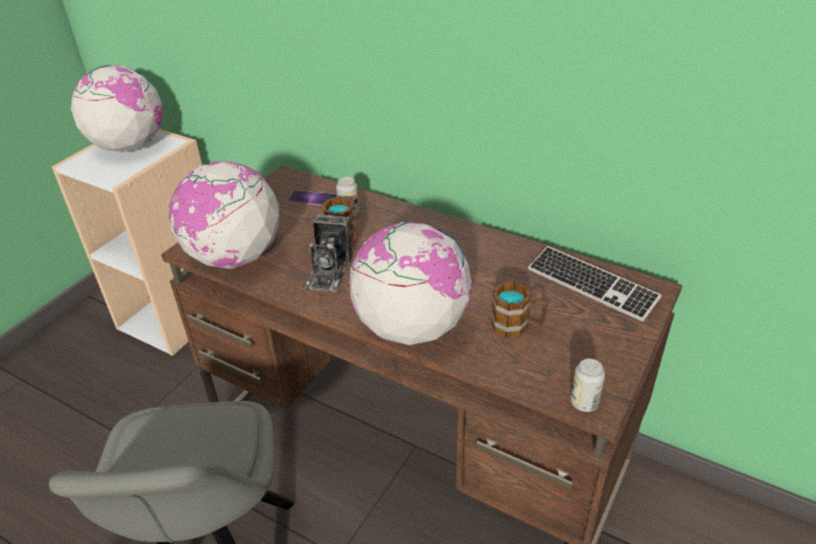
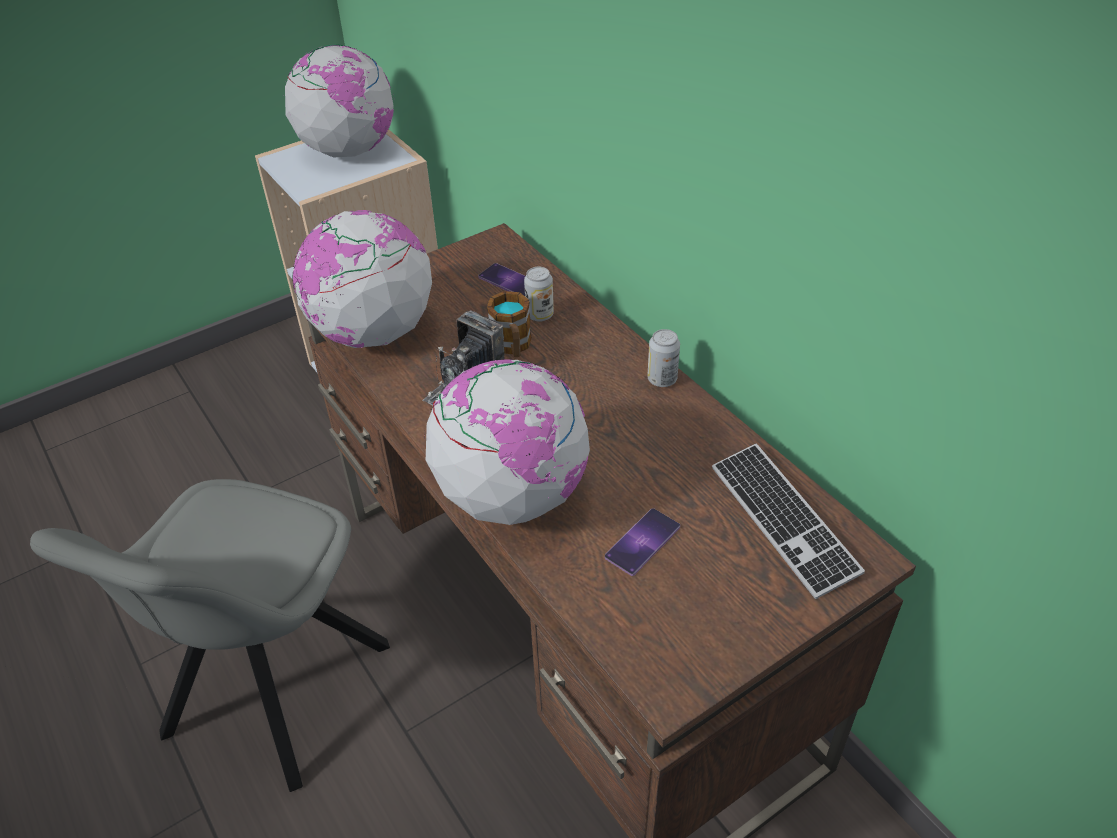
camera: 25 degrees right, 5 degrees up
mug [491,282,548,337] -> phone [605,508,680,576]
can [570,359,605,412] -> can moved to [648,329,680,387]

